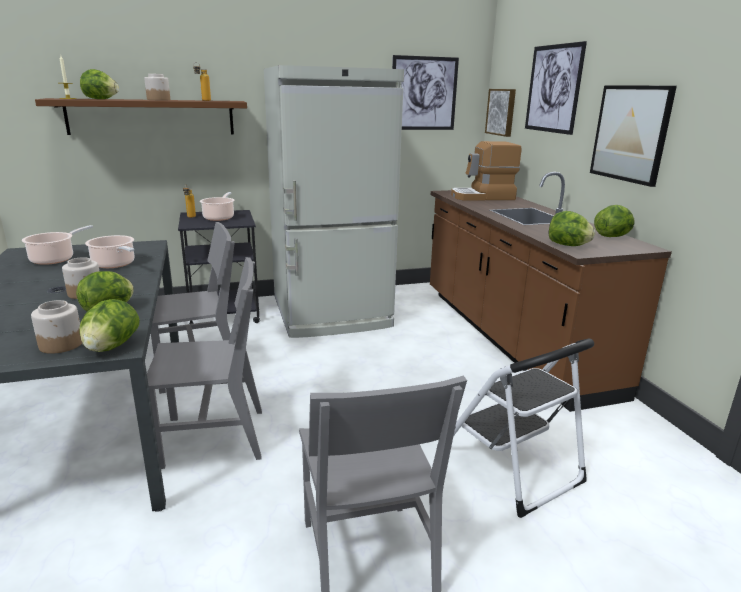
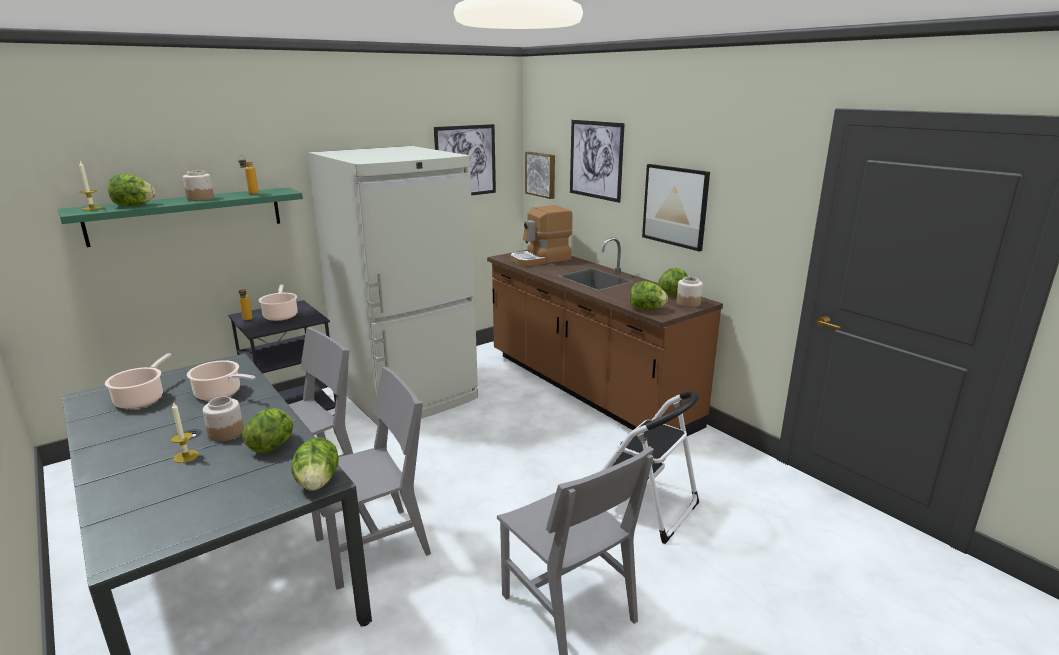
camera: 20 degrees left, 0 degrees up
jar [31,300,82,354] -> jar moved to [676,277,703,307]
brown shelf [35,98,247,135] -> green shelf [58,187,303,247]
none -> candle [171,403,199,463]

